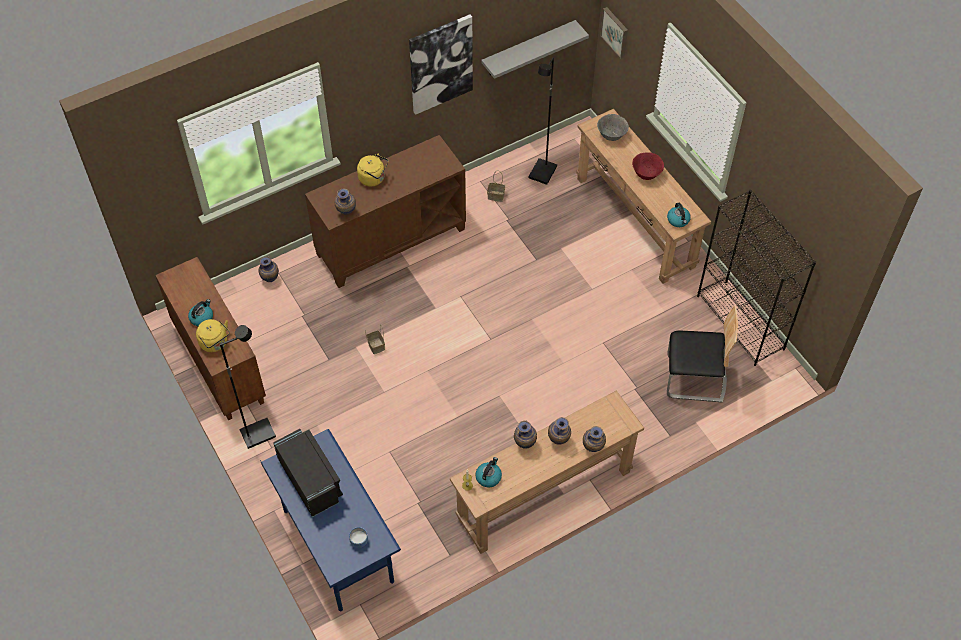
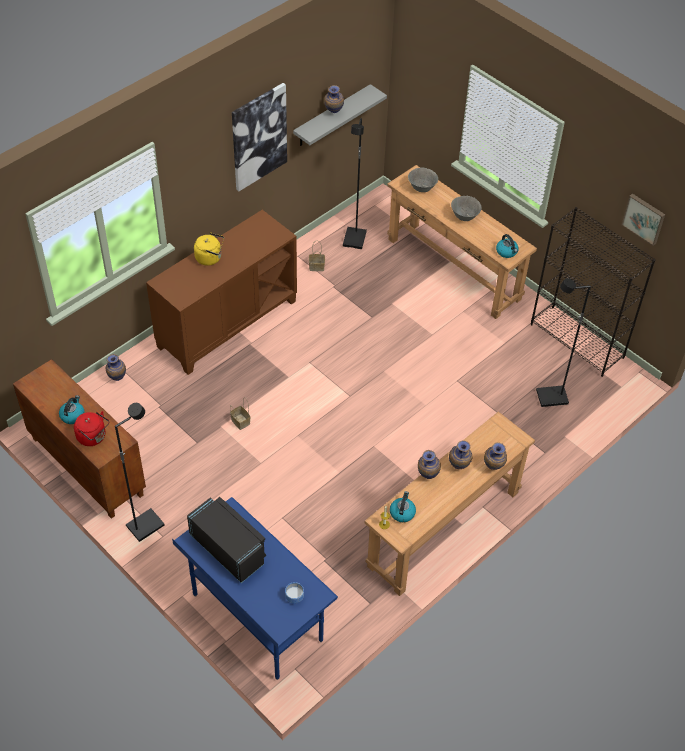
camera: 15 degrees left, 5 degrees down
yellow kettle [196,319,230,352] -> red kettle [74,411,109,446]
vase [335,188,356,215] -> vase moved to [324,85,344,113]
picture [600,7,628,59] -> picture moved to [621,194,665,246]
red bowl [632,152,664,180] -> grey bowl [451,196,482,221]
chair [667,305,738,403] -> black floor lamp [536,278,591,407]

